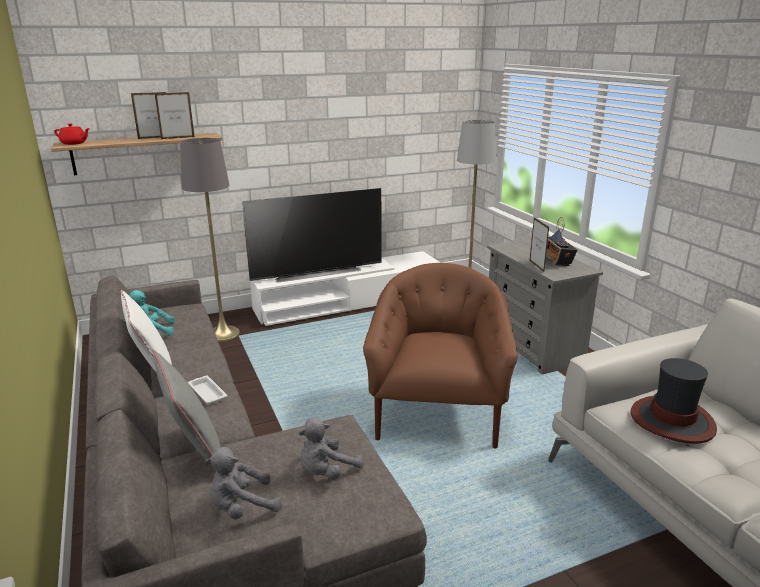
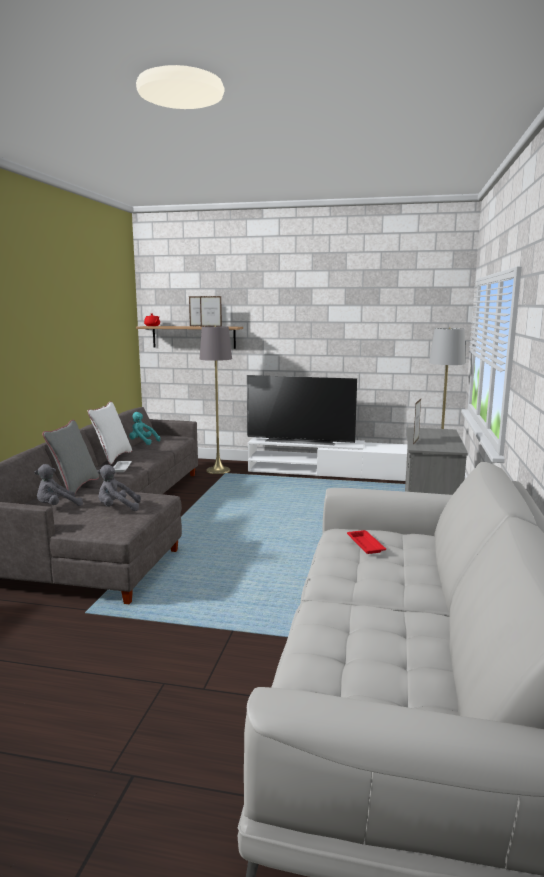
camera: 35 degrees right, 10 degrees down
grey plush toy [205,447,282,519] -> grey plush toy turned 45 degrees counterclockwise [34,464,83,506]
brown armchair [363,263,518,449] -> none
radio [546,217,578,266] -> none
hat [631,358,717,444] -> red tray [347,530,386,554]

